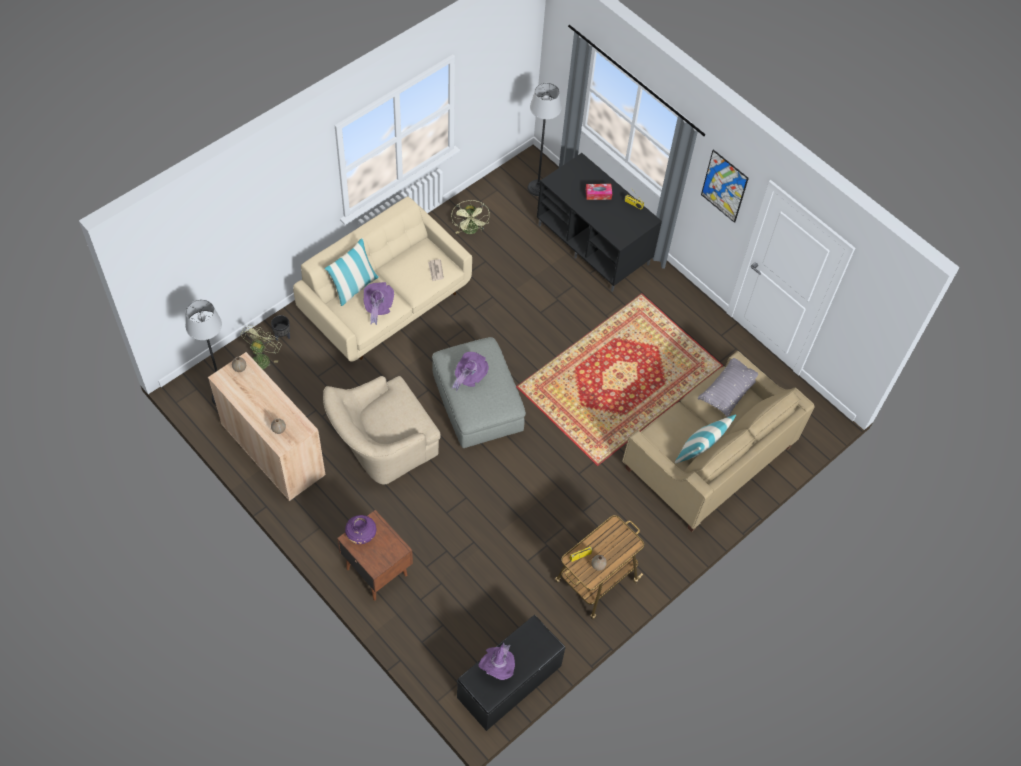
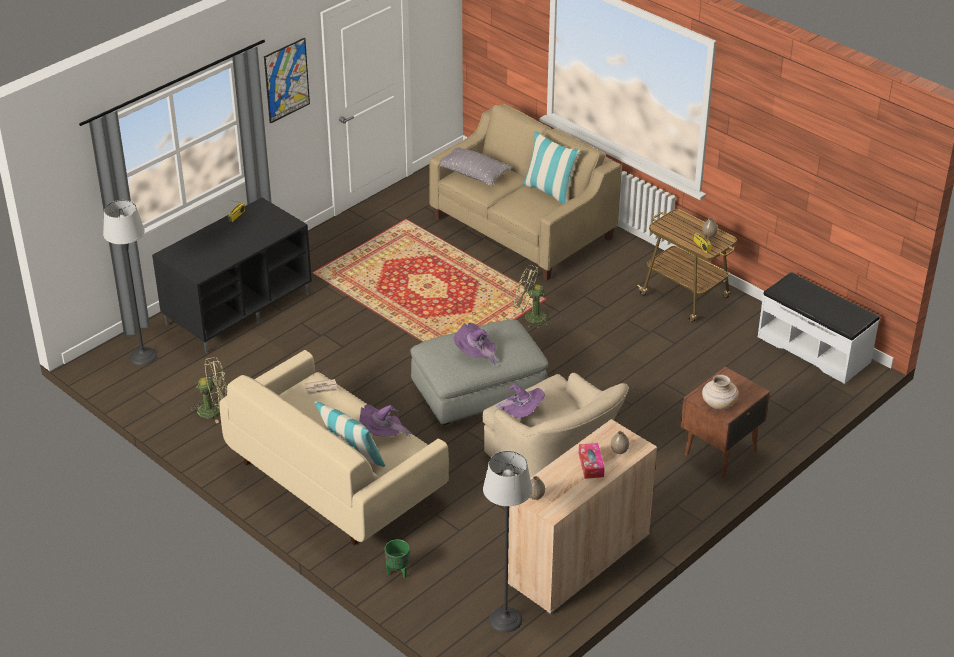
camera: 90 degrees left, 20 degrees down
green fan [241,325,282,369] -> green fan moved to [514,265,551,328]
black planter [271,315,290,341] -> green planter [384,539,410,578]
purple vase [345,515,376,544] -> beige vase [702,375,739,410]
black bench [457,615,566,731] -> white bench [758,272,879,384]
purple hat [479,643,515,680] -> purple hat moved to [494,384,545,418]
tissue box [586,184,612,200] -> tissue box moved to [579,443,605,479]

